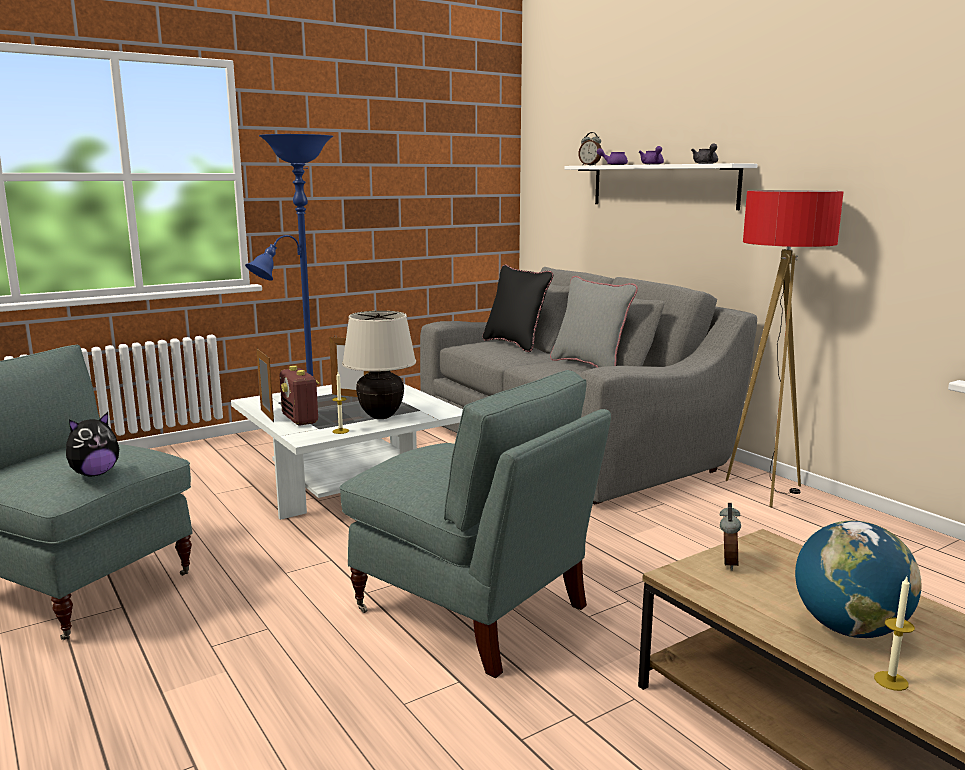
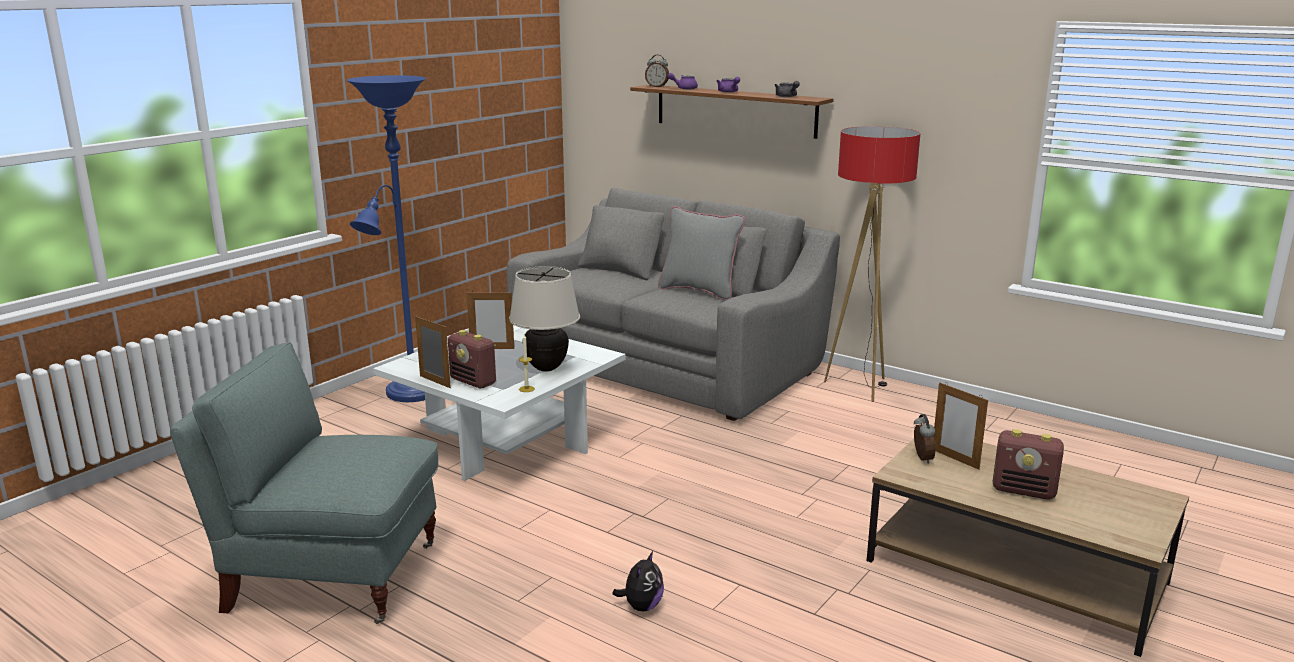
camera: 20 degrees left, 5 degrees up
plush toy [66,412,119,476] -> plush toy moved to [612,551,664,611]
grey armchair [340,370,611,678] -> none
black pillow [482,264,554,352] -> none
white shelf [565,163,758,210] -> brown shelf [630,85,834,139]
globe [795,521,922,638] -> radio [993,429,1064,499]
candle [874,577,915,691] -> none
none -> picture frame [934,382,988,470]

